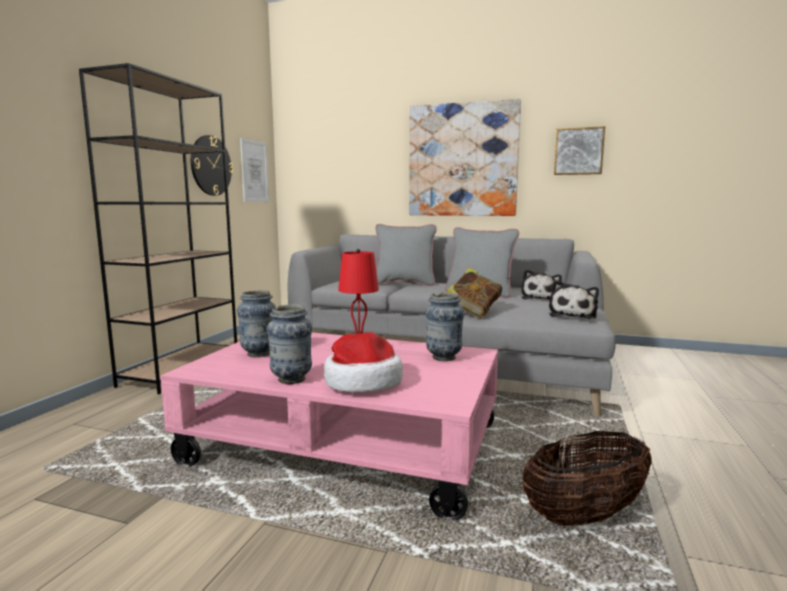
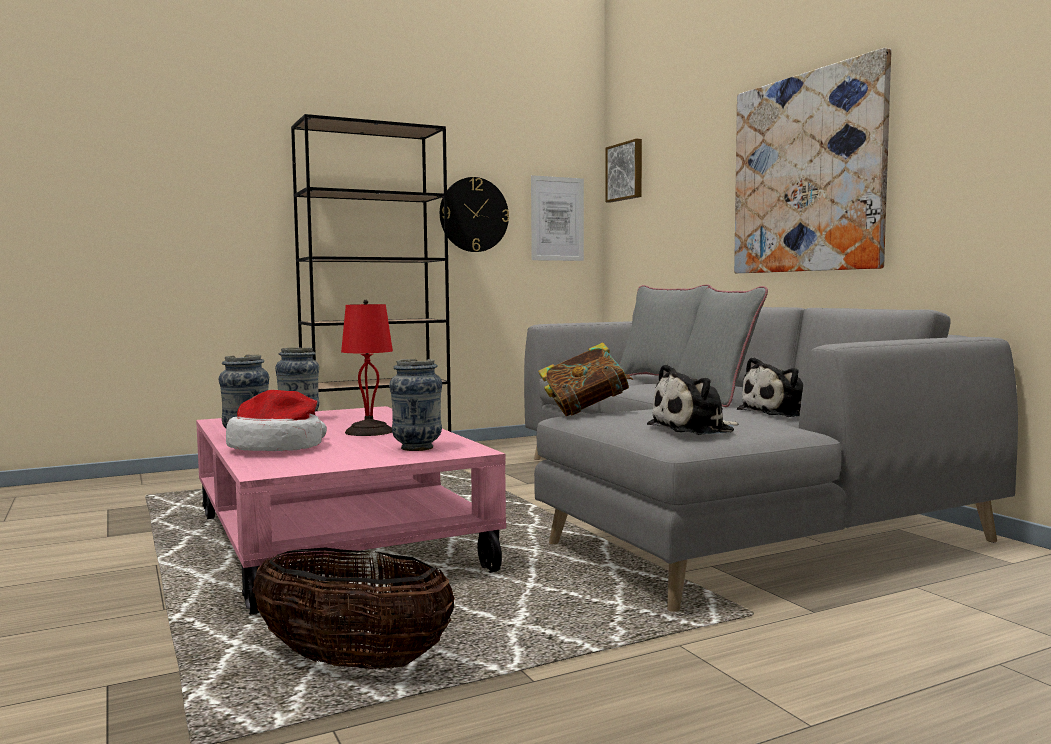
camera: 45 degrees right, 5 degrees down
picture [554,126,605,175] -> picture moved to [605,139,642,203]

